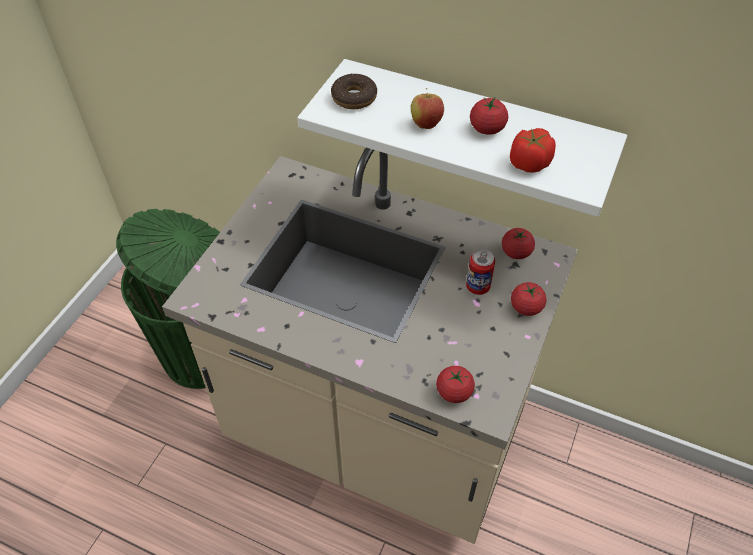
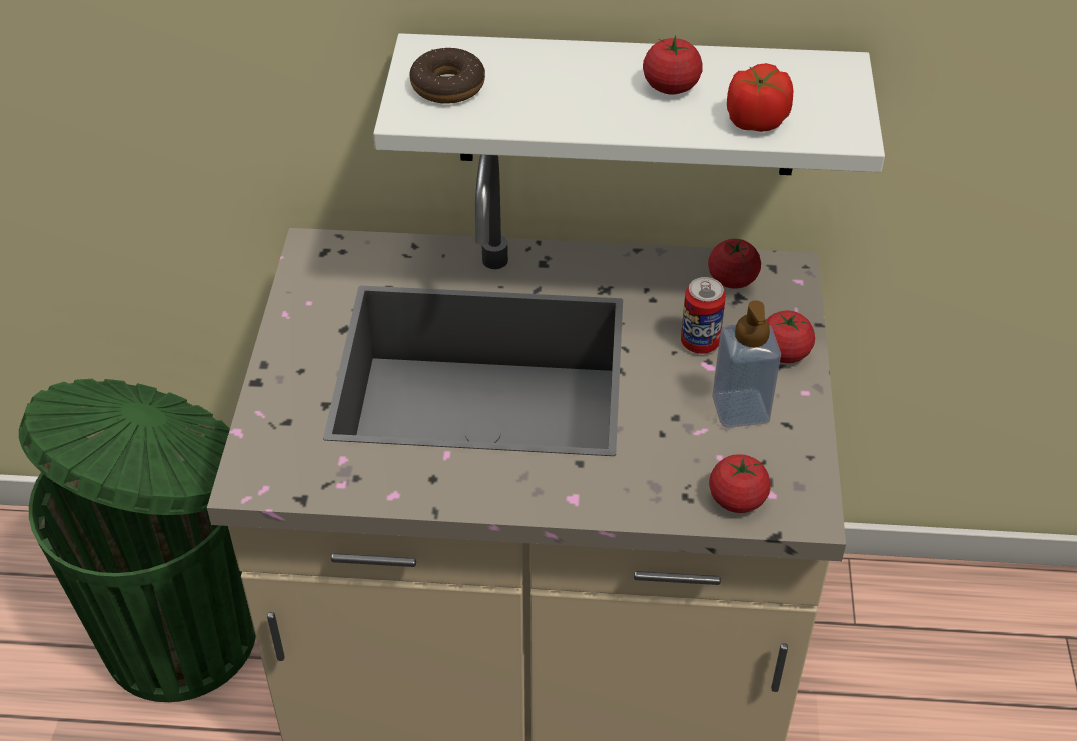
camera: 20 degrees left, 5 degrees down
apple [411,88,444,129] -> none
none -> soap dispenser [712,300,781,428]

